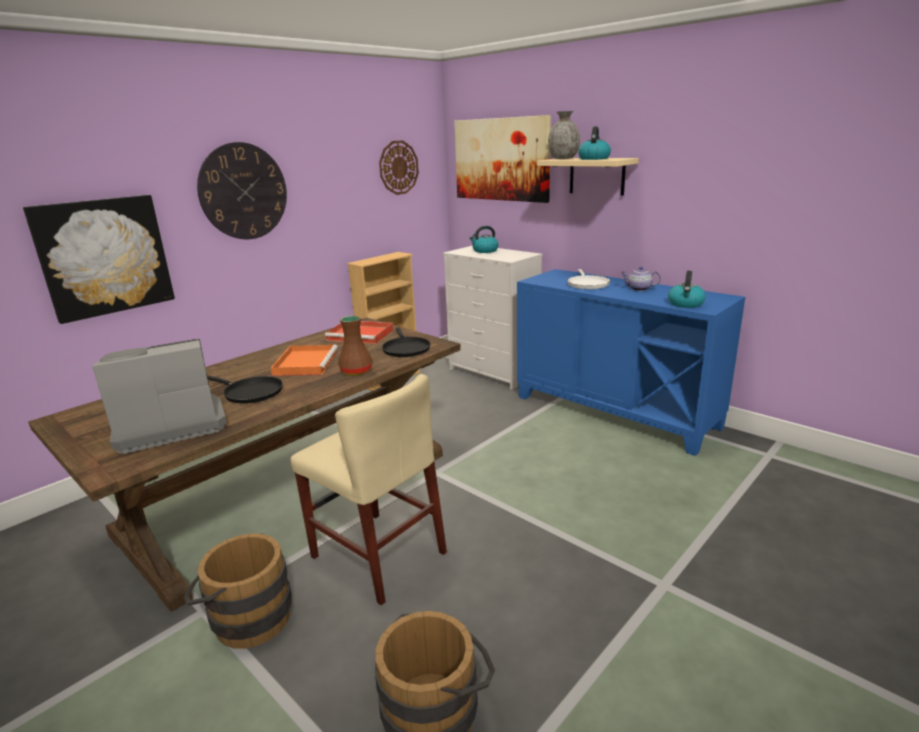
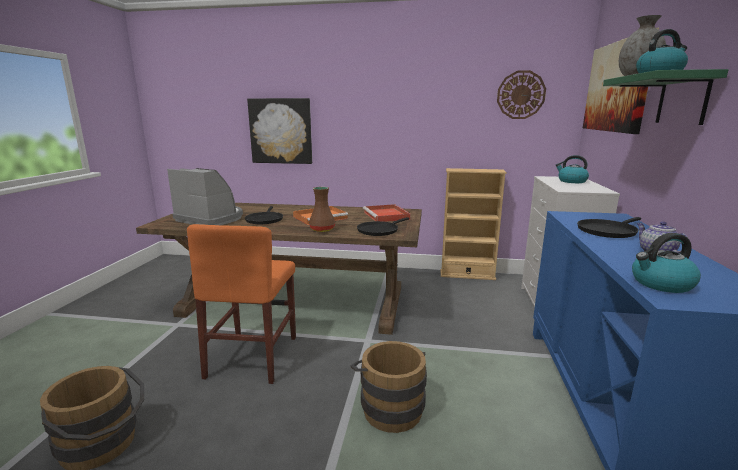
camera: 55 degrees right, 5 degrees down
brown bucket [184,533,292,649] -> brown bucket moved to [351,341,427,433]
wall clock [197,142,287,239] -> none
beige chair [291,374,447,605] -> orange chair [187,224,296,384]
beige shelf [537,158,639,196] -> green shelf [603,69,729,125]
white frying pan [567,269,610,289] -> black frying pan [577,217,641,238]

